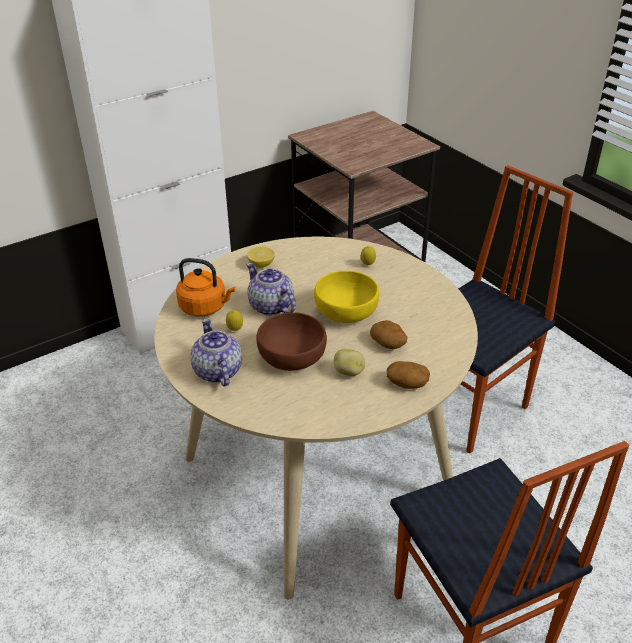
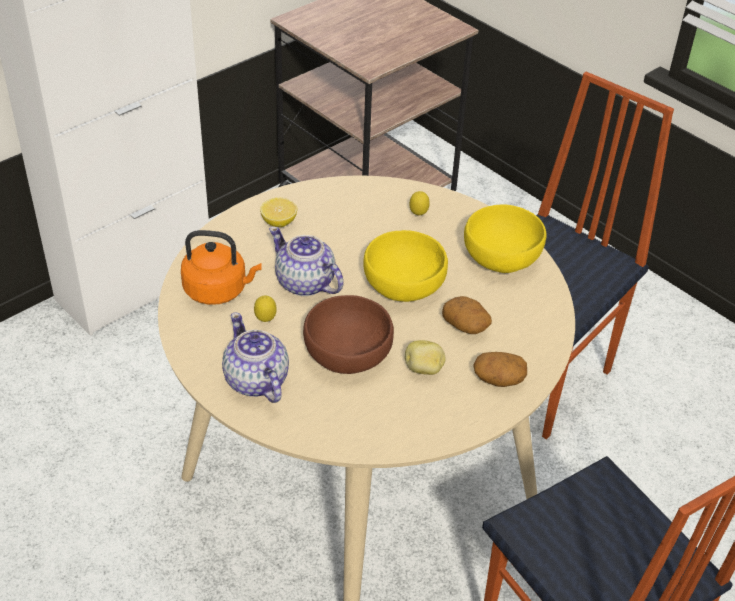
camera: 10 degrees left, 5 degrees up
none -> yellow bowl [464,204,546,273]

